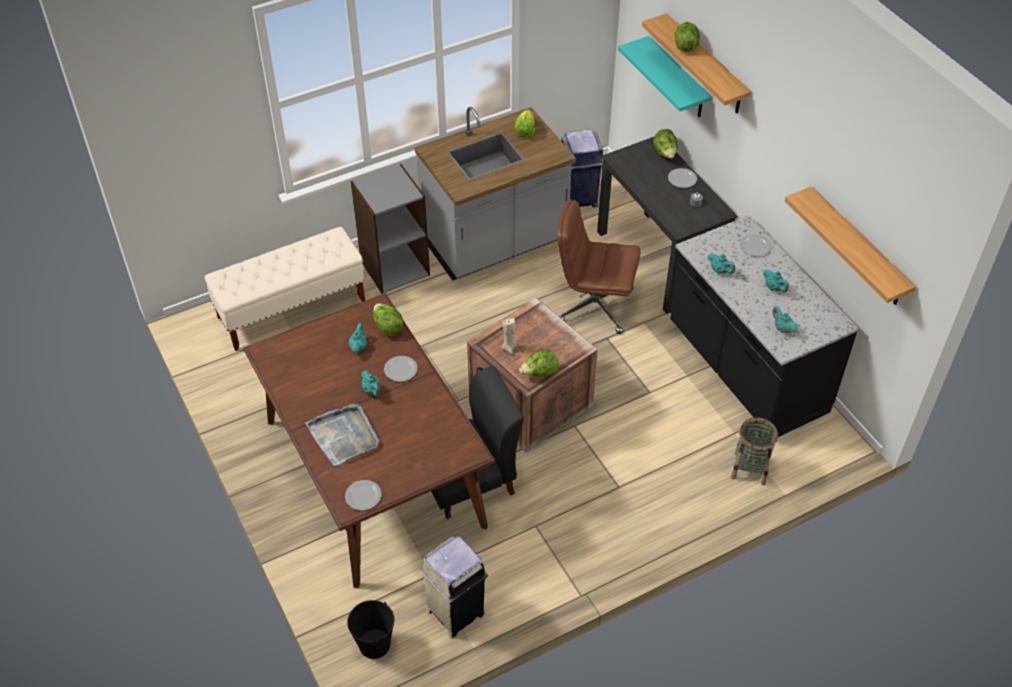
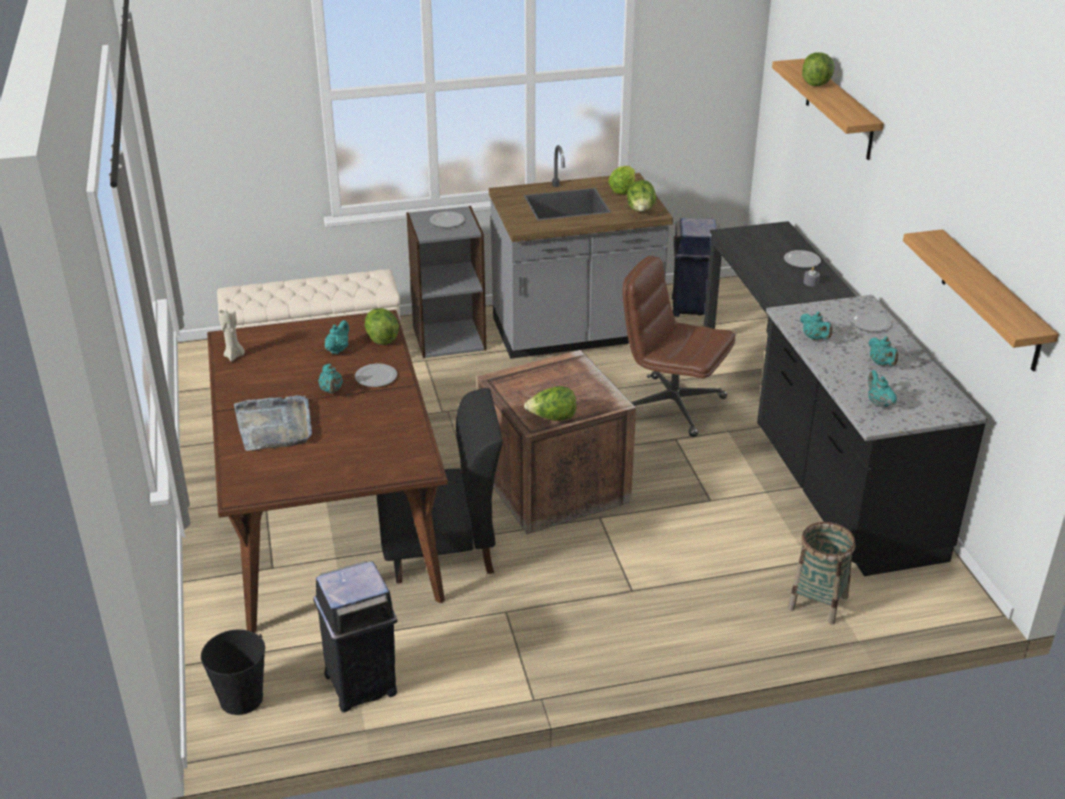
camera: 15 degrees right, 15 degrees down
plate [345,480,382,510] -> plate moved to [430,212,465,228]
beige trash can [420,536,488,638] -> black trash can [313,561,398,712]
beige candle [502,318,517,354] -> beige candle moved to [219,309,245,362]
turquoise shelf [618,36,712,117] -> none
lettuce [653,129,678,159] -> lettuce moved to [627,180,656,212]

